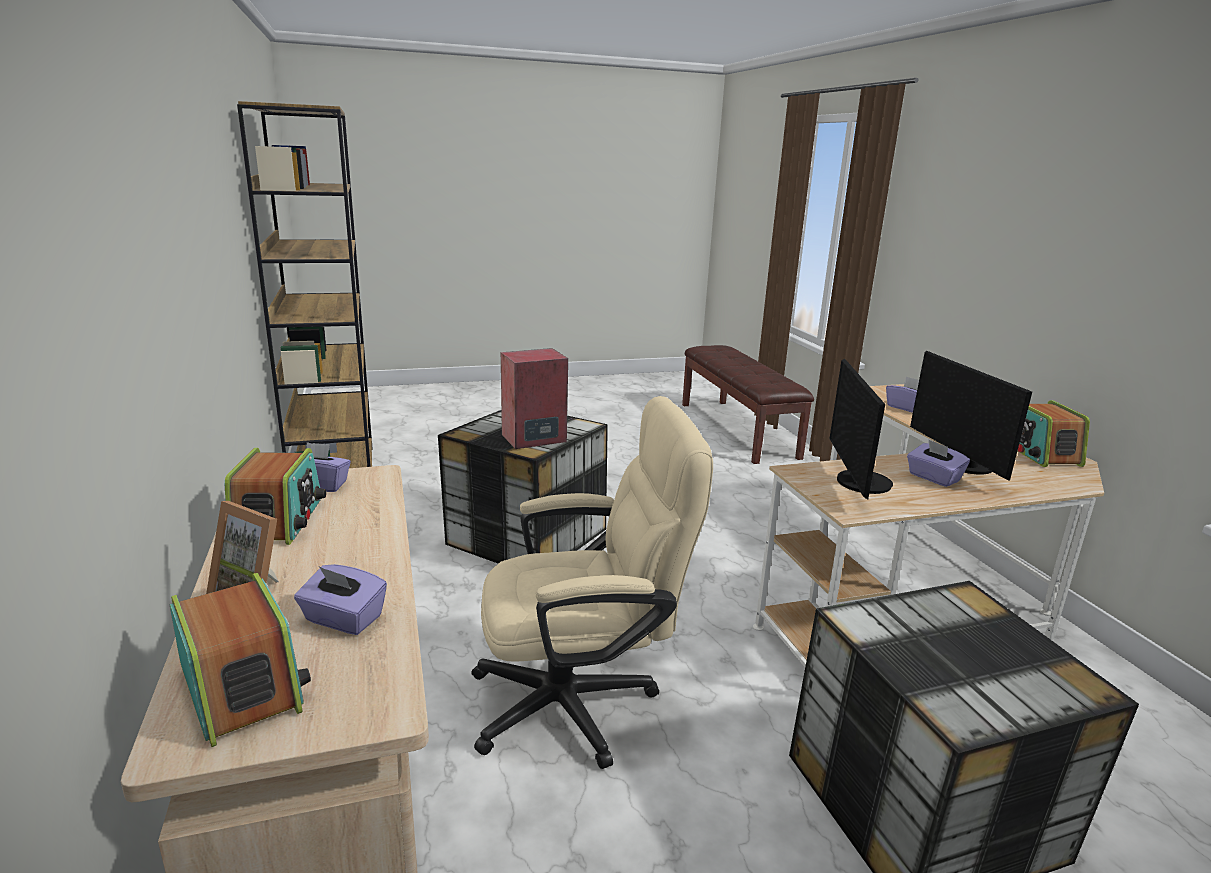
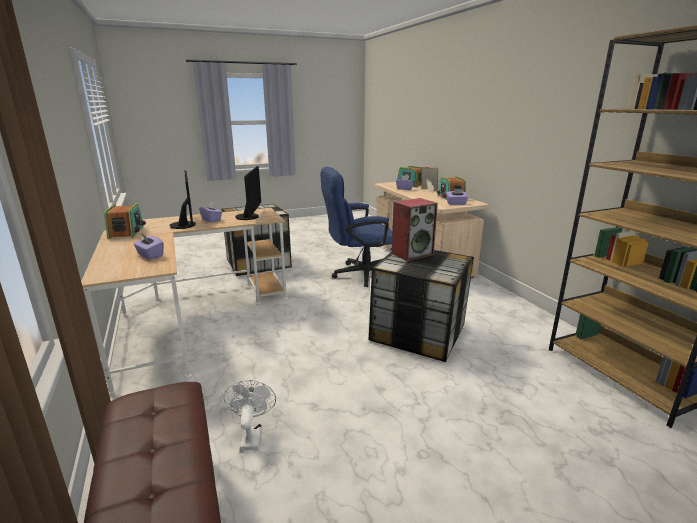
camera: 175 degrees right, 0 degrees up
beige office chair [471,396,713,769] -> blue office chair [321,167,392,287]
none -> white fan [224,380,276,450]

